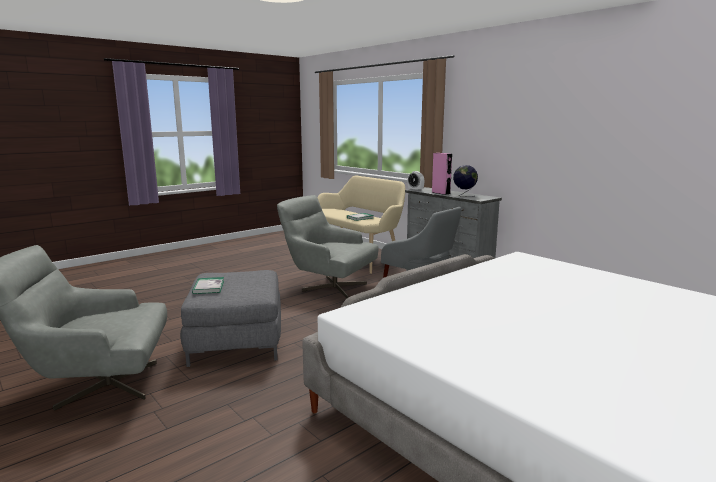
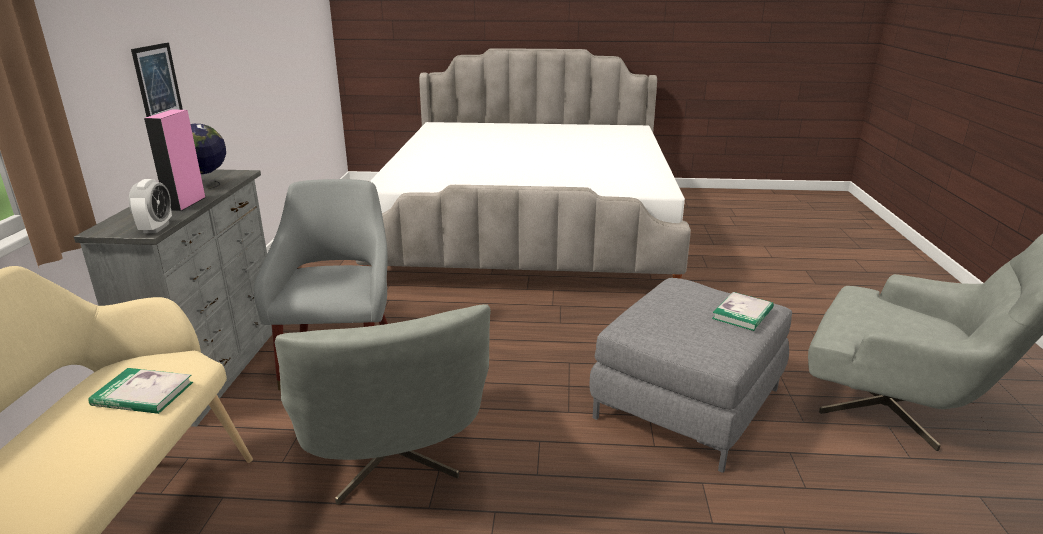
camera: 135 degrees left, 10 degrees up
none -> picture [131,43,183,117]

